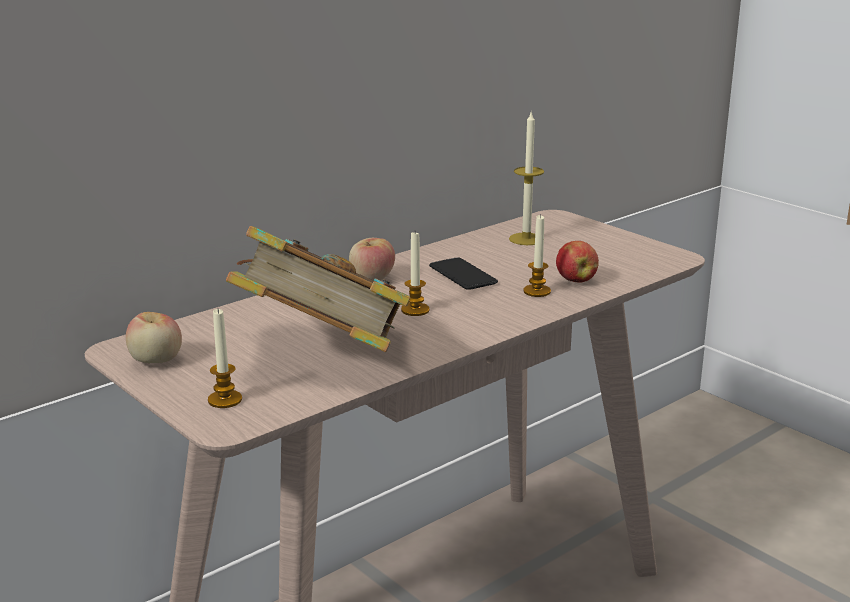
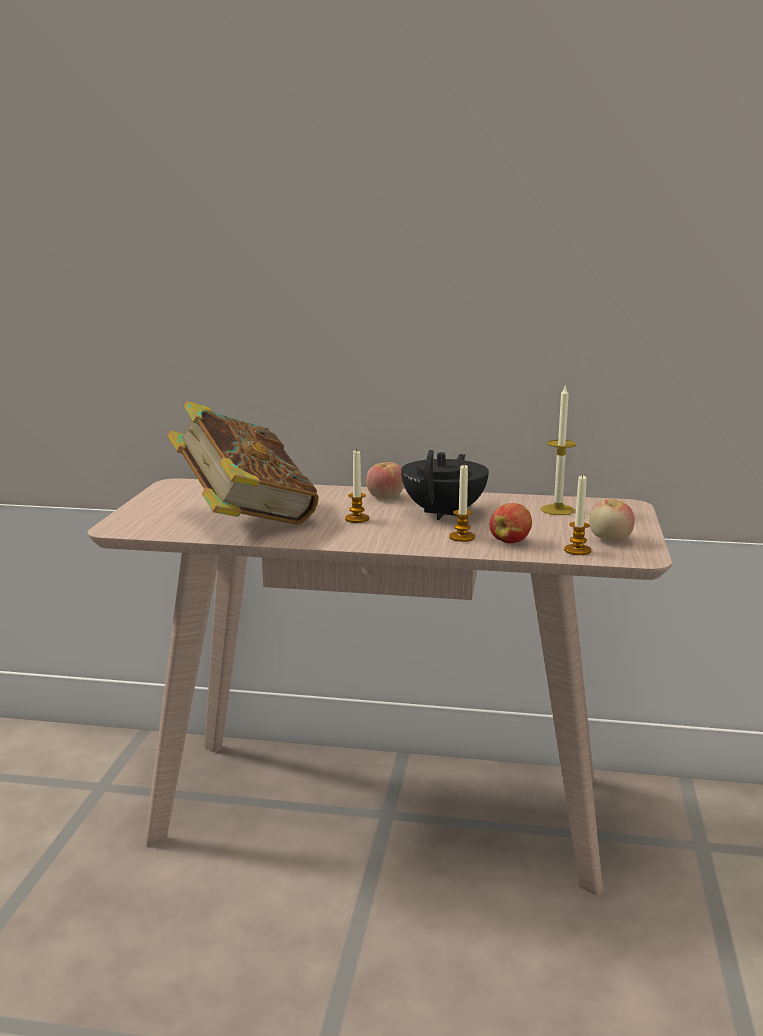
camera: 50 degrees right, 5 degrees down
apple [126,312,182,363] -> apple moved to [589,499,635,542]
candle [208,309,242,408] -> candle moved to [564,475,591,555]
phone [429,257,498,290] -> black teapot [401,450,489,520]

